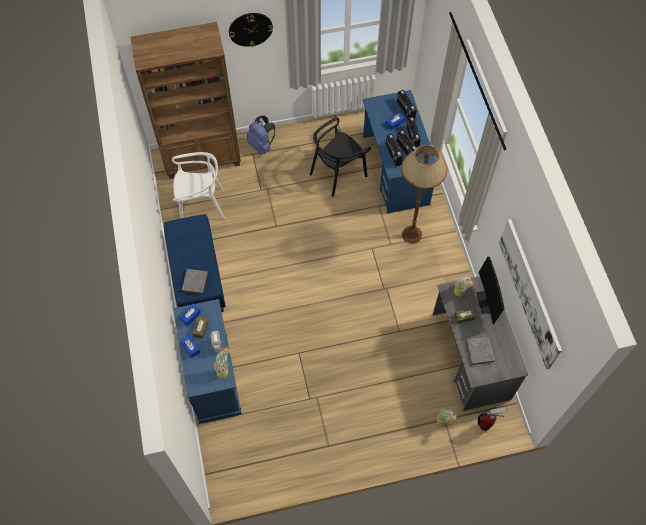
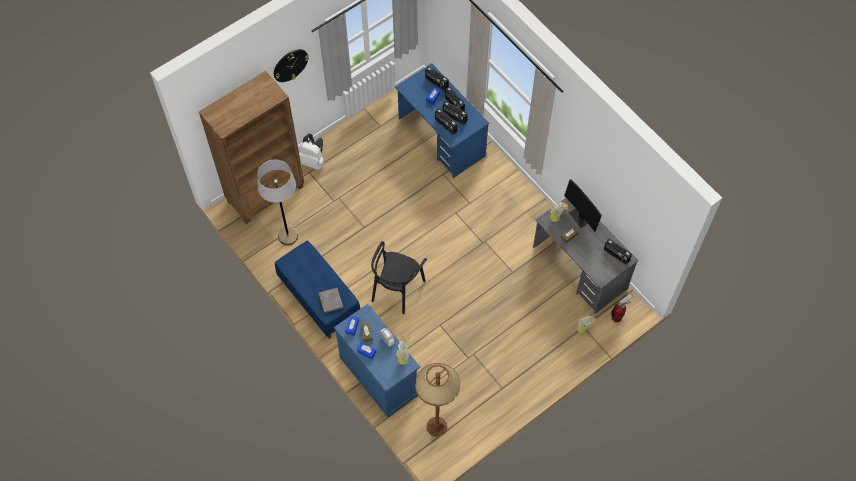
camera: 25 degrees left, 0 degrees up
white chair [172,152,225,219] -> grey floor lamp [257,160,298,245]
blue backpack [247,115,275,155] -> white backpack [299,134,324,170]
black chair [310,117,371,197] -> black chair moved to [371,241,427,314]
brown floor lamp [401,145,447,244] -> brown floor lamp moved to [415,363,460,437]
grey book [466,337,495,365] -> none
picture [499,219,562,370] -> none
none -> radio [604,239,632,265]

